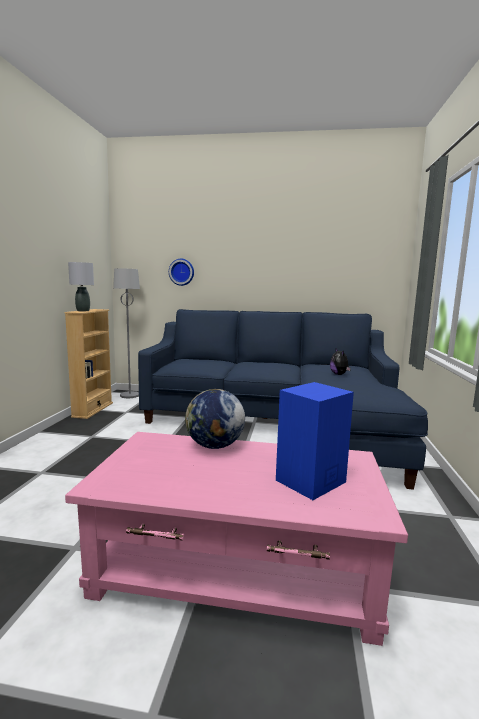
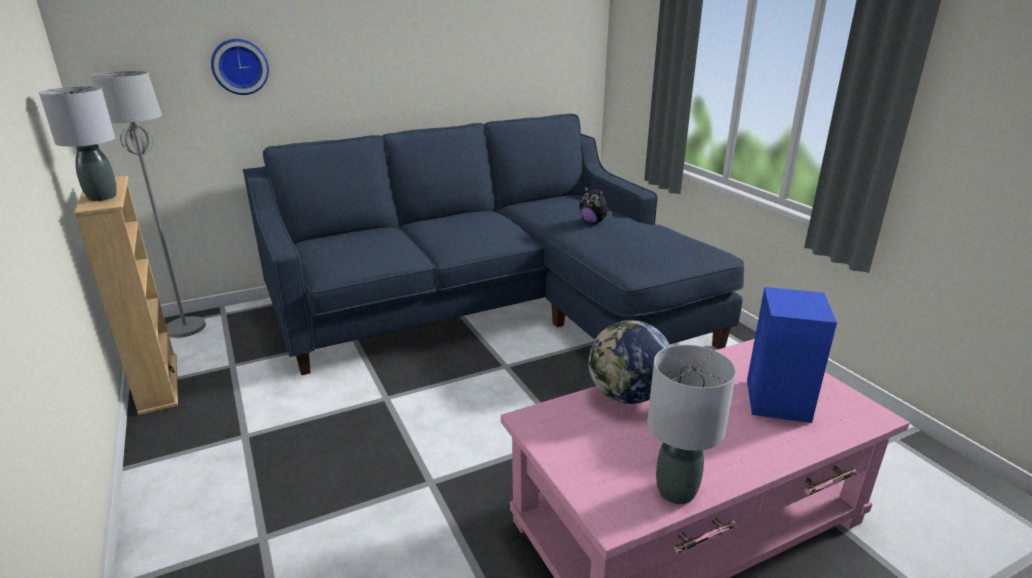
camera: 35 degrees left, 15 degrees up
none -> grey table lamp [647,345,736,504]

